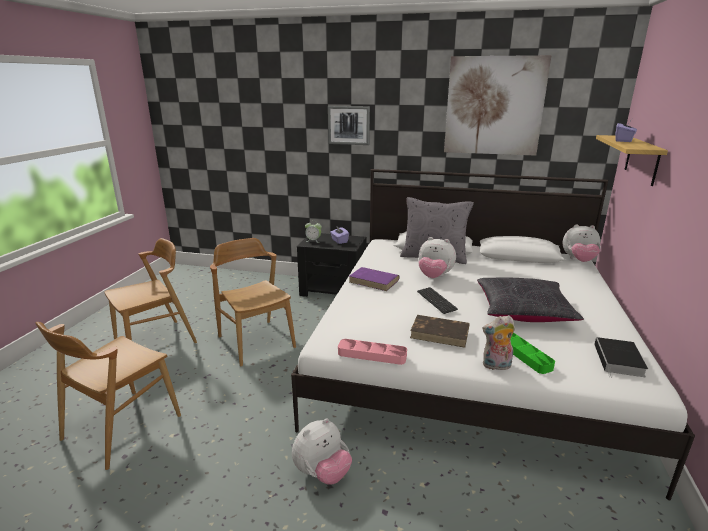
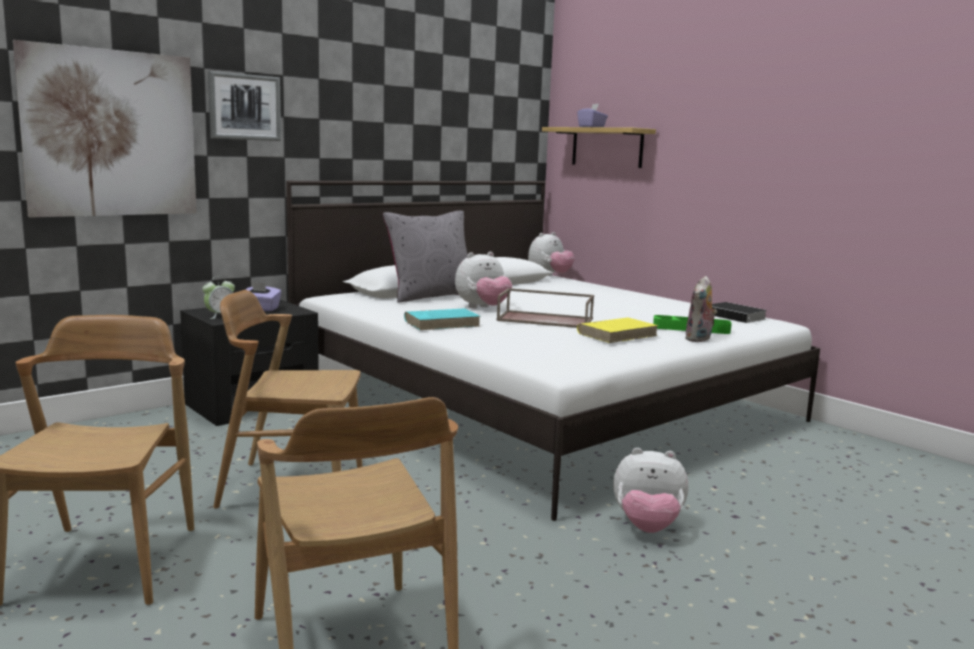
camera: 55 degrees left, 10 degrees down
plush toy [292,418,352,485] -> plush toy turned 105 degrees clockwise [613,448,689,533]
pink tray [338,339,407,365] -> none
purple book [349,267,400,291] -> turquoise book [404,308,481,330]
brown book [410,315,470,348] -> yellow book [577,318,659,343]
keyboard [417,287,458,314] -> brown tray [496,288,594,328]
picture [444,55,551,156] -> picture moved to [13,40,197,217]
black pillow [477,278,584,322] -> none

